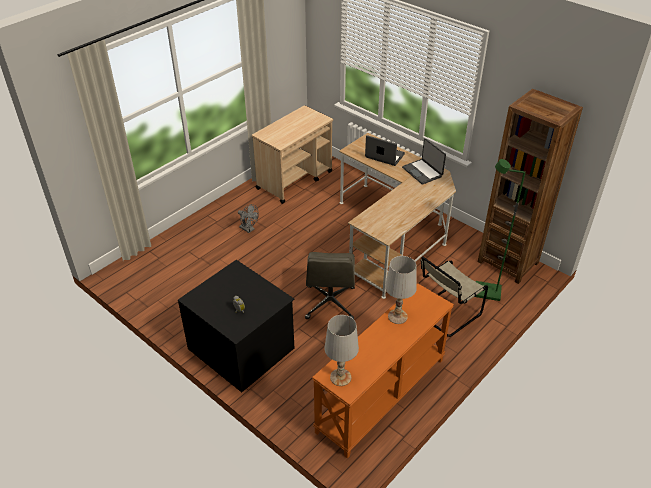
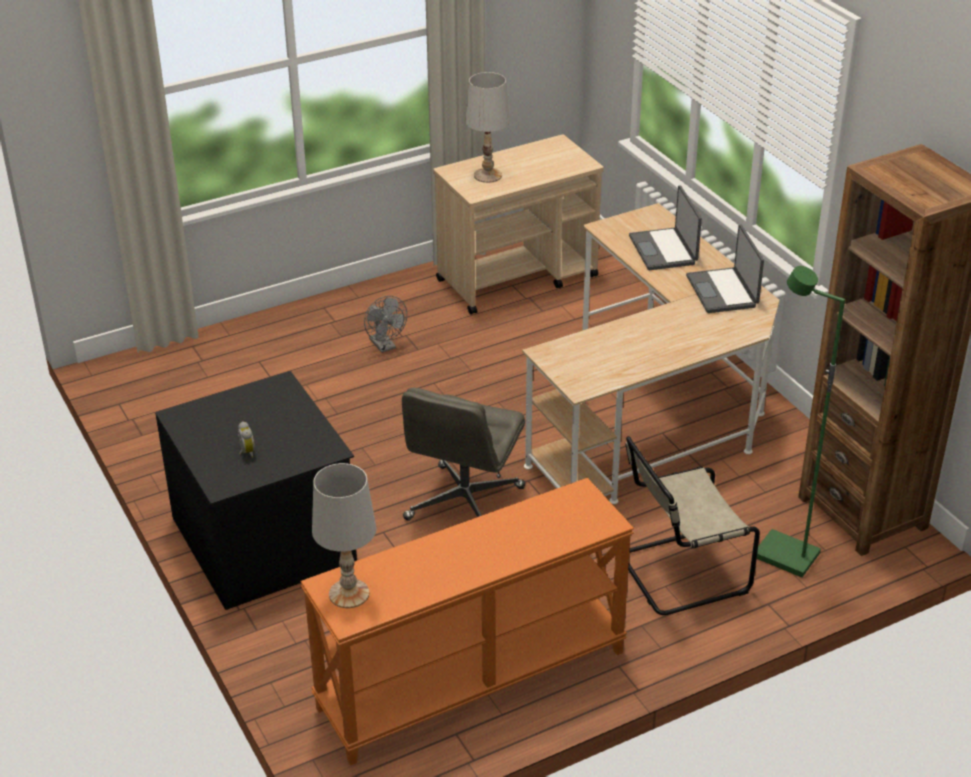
camera: 20 degrees right, 5 degrees down
laptop [365,135,405,166] -> laptop turned 150 degrees counterclockwise [629,185,702,270]
white table lamp [385,256,417,324] -> white table lamp moved to [465,72,510,183]

